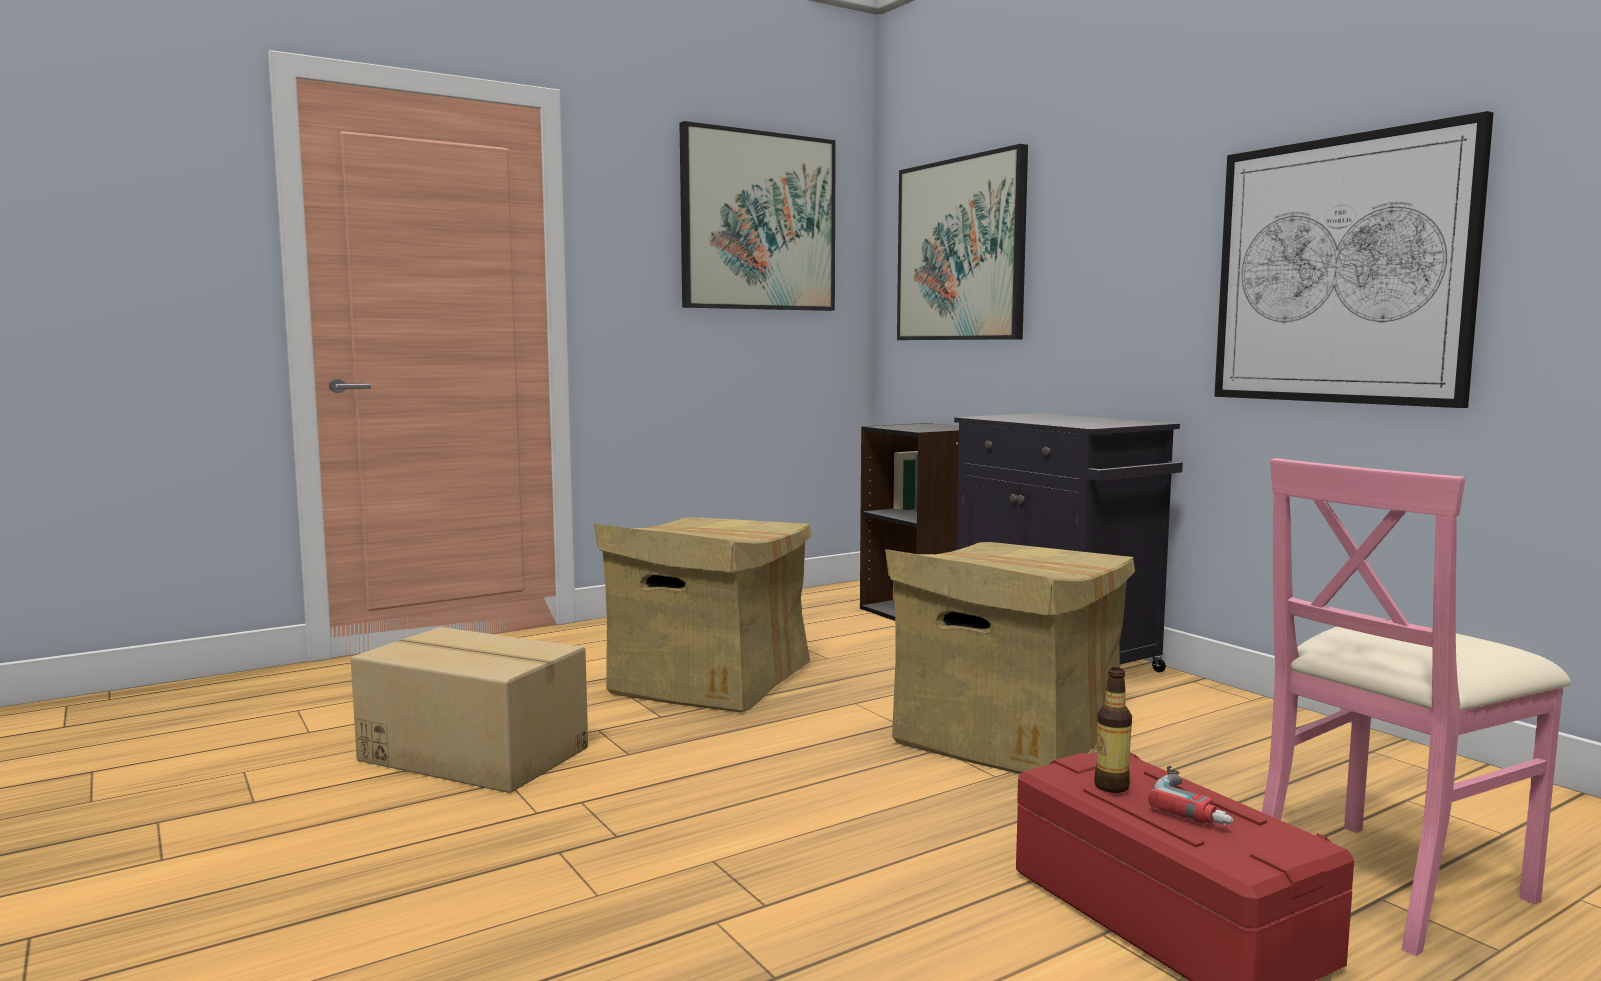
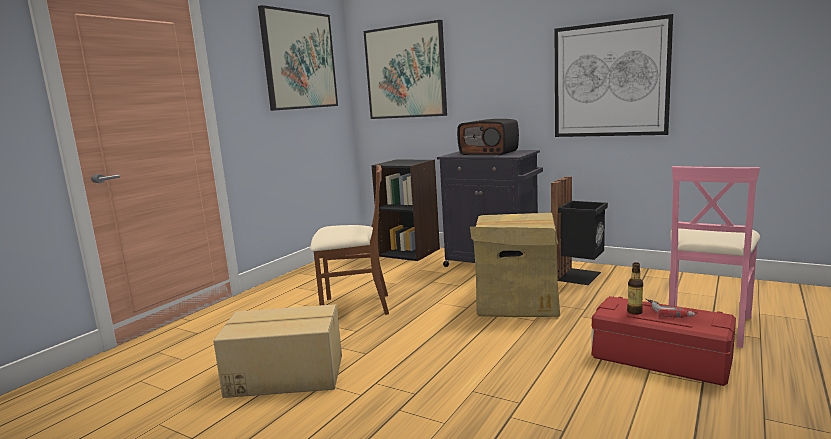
camera: 25 degrees left, 5 degrees up
cardboard box [594,517,812,712] -> brown chair [310,165,389,315]
none -> radio [457,119,519,155]
none -> black trash can [551,176,608,285]

